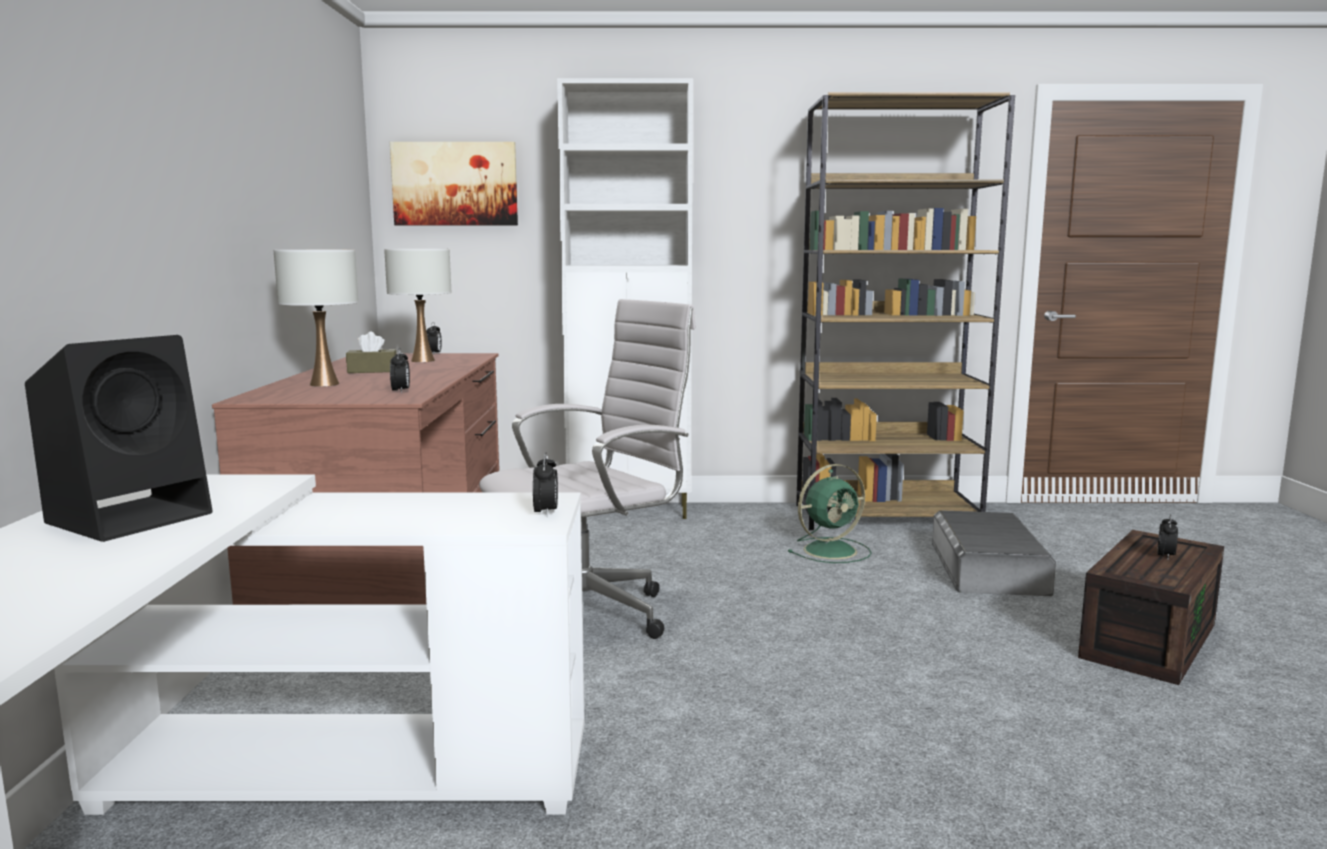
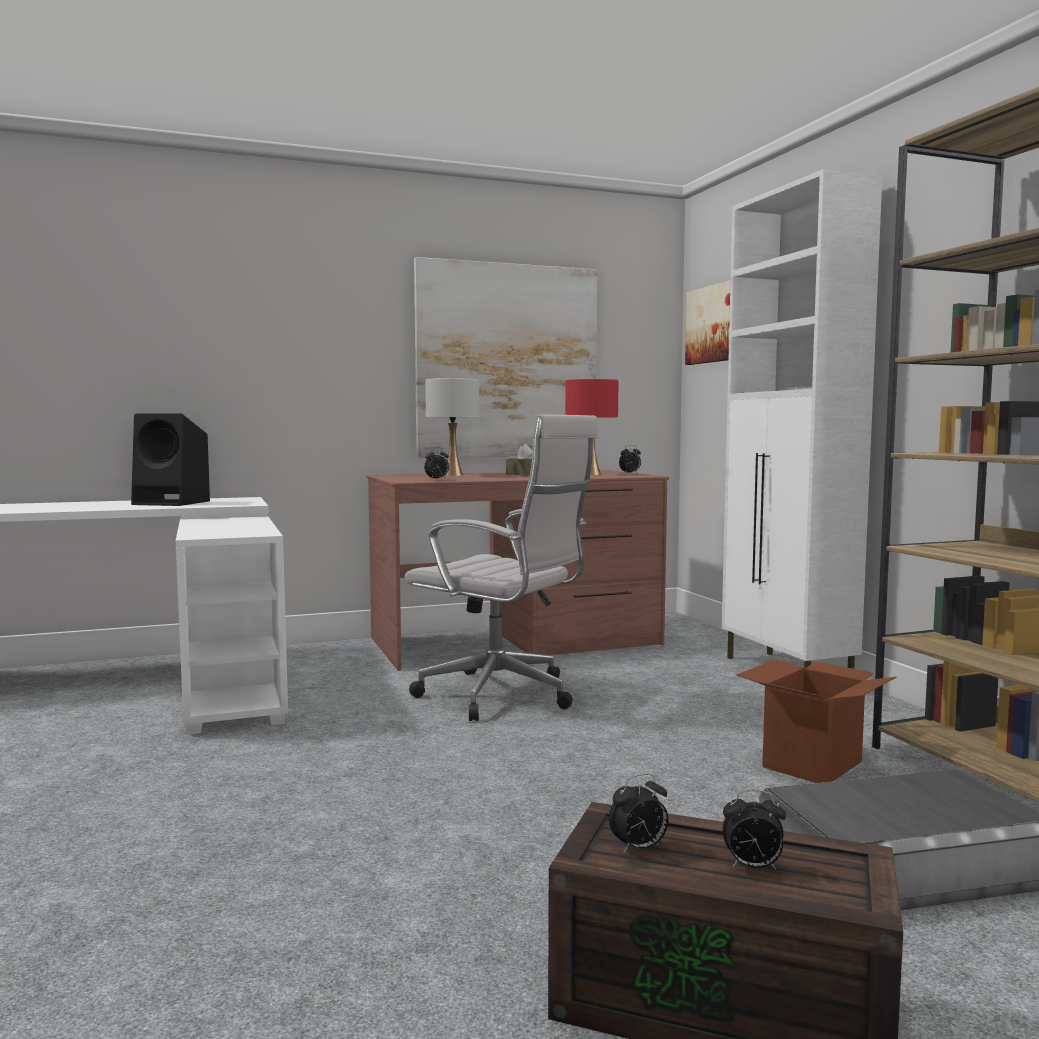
camera: 70 degrees right, 5 degrees down
white table lamp [384,249,451,362] -> red table lamp [565,379,618,475]
alarm clock [533,452,558,517] -> alarm clock moved to [609,773,669,853]
green fan [787,464,872,563] -> cardboard box [736,659,897,783]
none -> picture [414,257,597,458]

